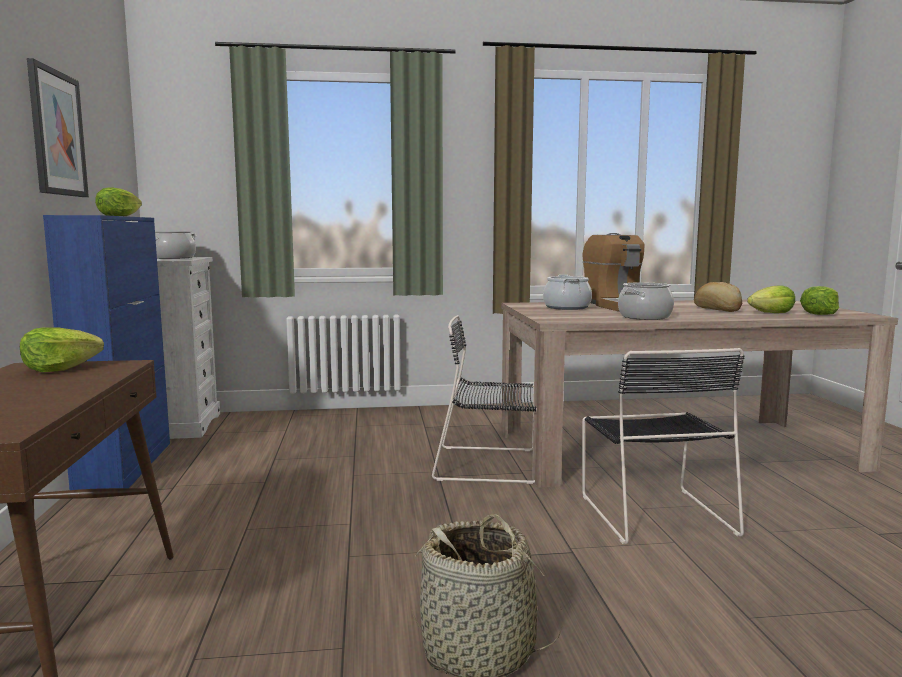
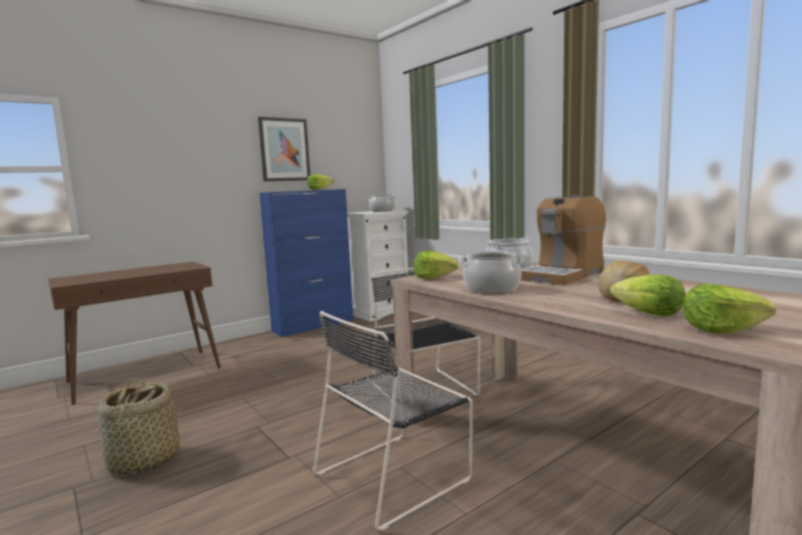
camera: 60 degrees right, 0 degrees up
lettuce [20,327,104,372] -> lettuce moved to [413,251,459,279]

